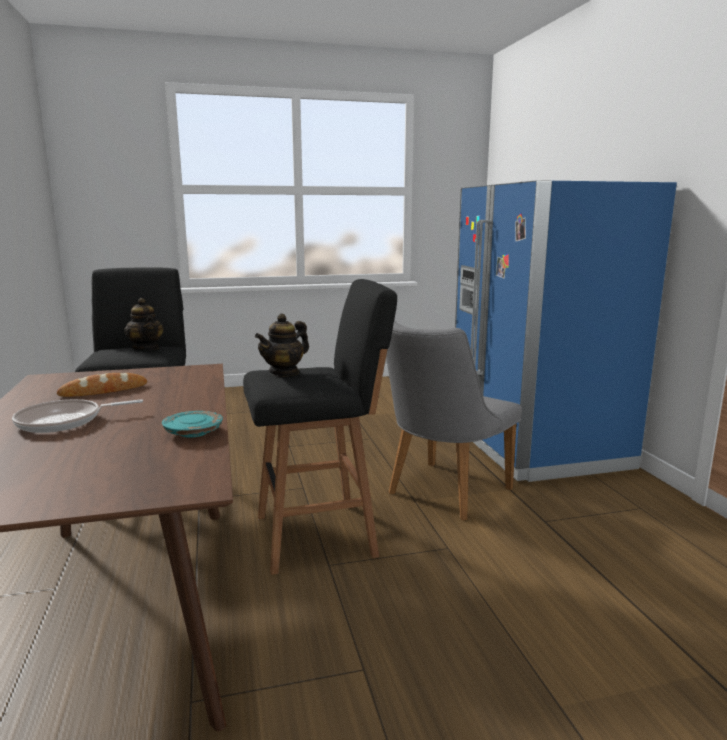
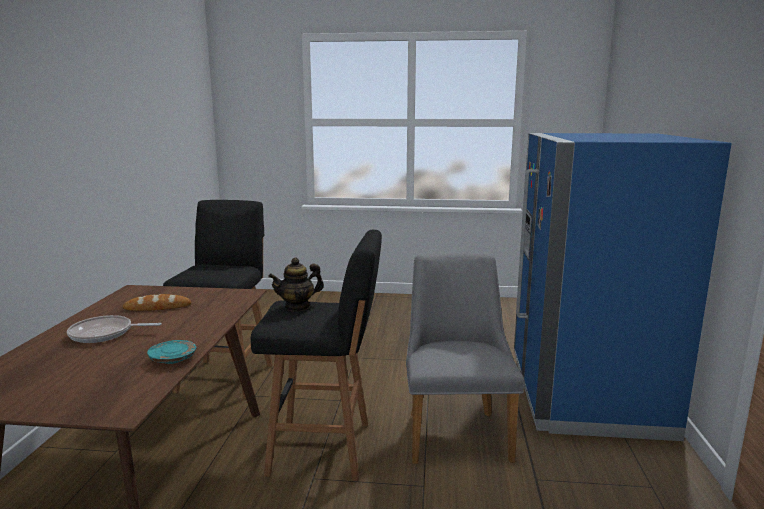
camera: 20 degrees right, 0 degrees up
teapot [124,298,164,350] -> none
grey chair [386,321,522,520] -> grey chair turned 120 degrees clockwise [406,253,525,464]

